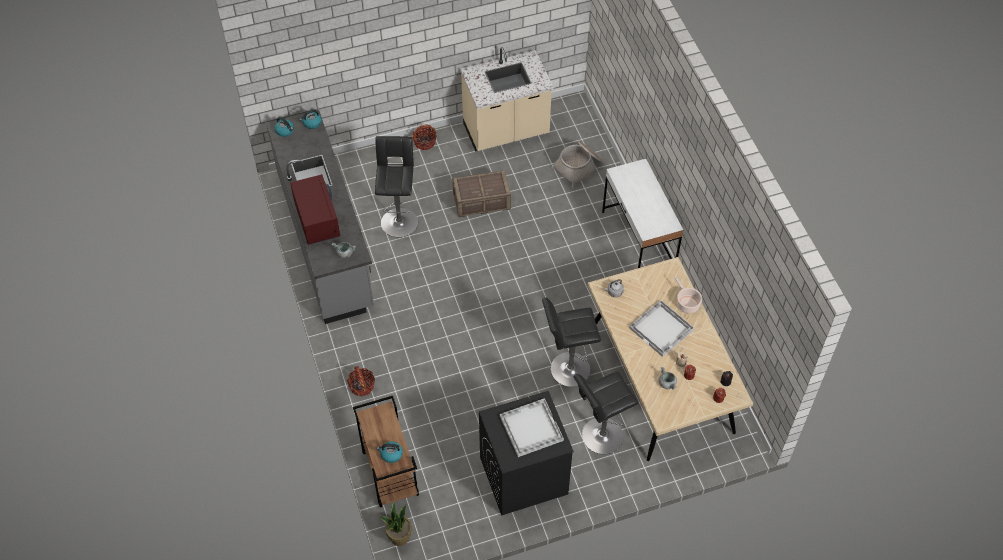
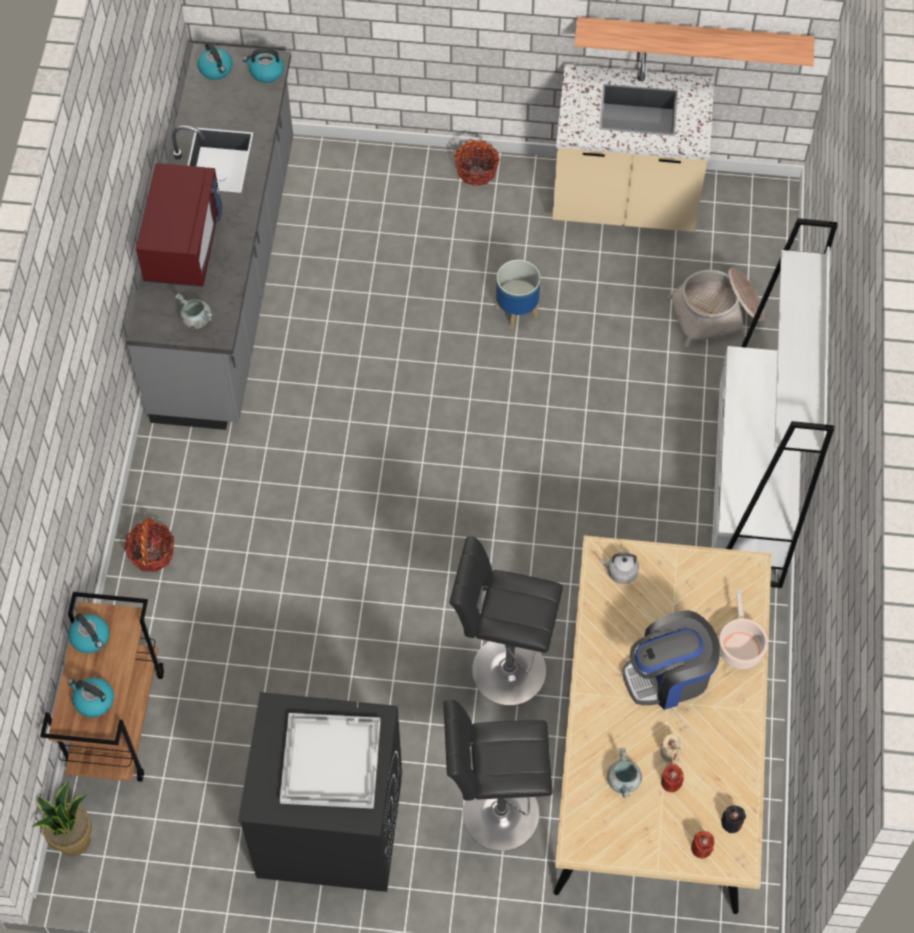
camera: 25 degrees right, 5 degrees up
black stool [375,136,418,237] -> none
crate [452,170,511,217] -> planter [496,260,540,329]
white desk [602,159,683,268] -> white bookcase [712,218,838,588]
white tray [629,300,694,357] -> coffee machine [622,610,720,710]
none -> kettle [69,613,110,653]
none -> shelf [574,17,814,66]

